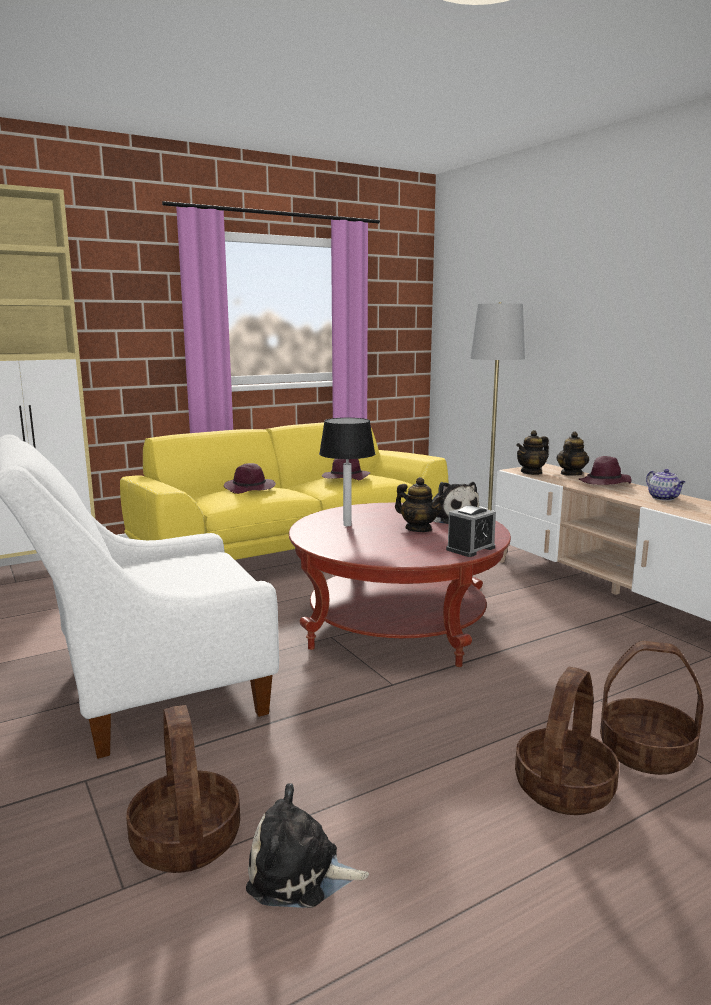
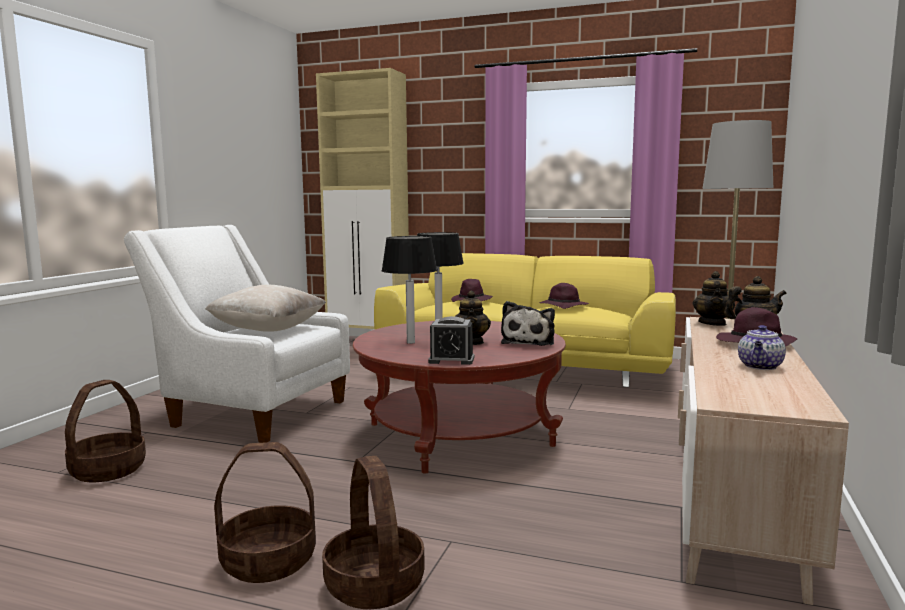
camera: 50 degrees right, 5 degrees down
plush toy [246,783,369,908] -> none
teapot [516,430,549,475] -> teapot turned 90 degrees counterclockwise [693,271,735,326]
none -> beige pillow [205,285,326,332]
none -> table lamp [382,236,438,344]

